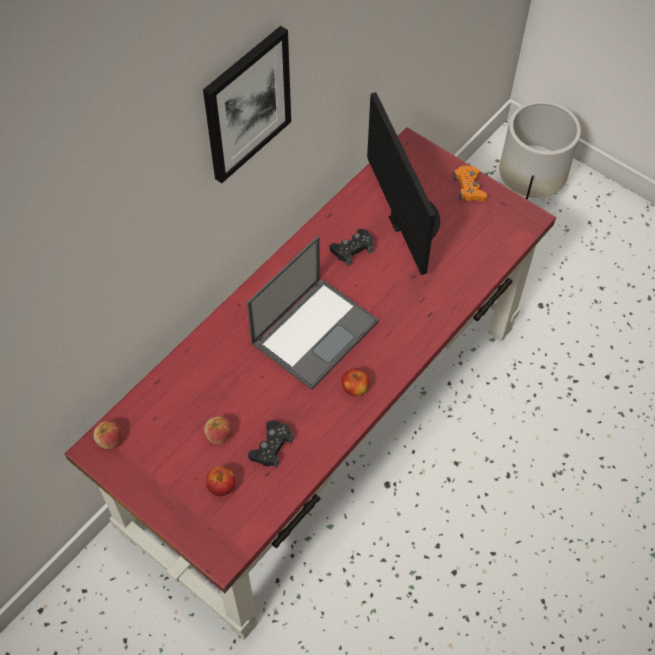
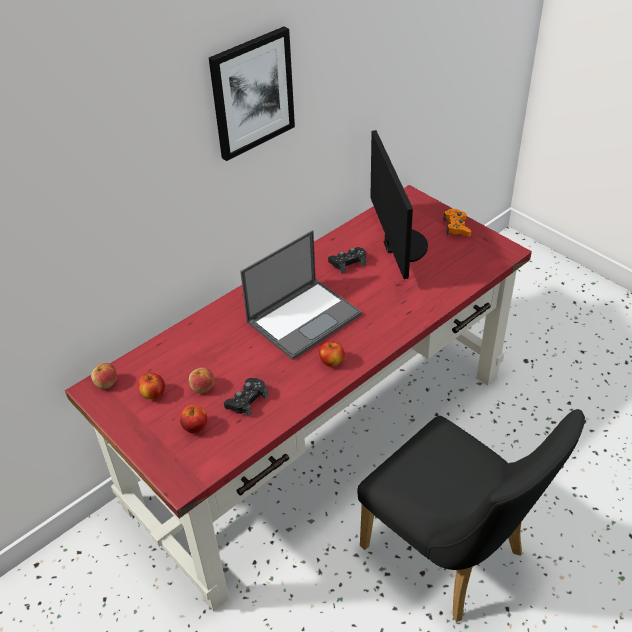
camera: 10 degrees right, 15 degrees down
white planter [499,101,581,200] -> none
none -> apple [138,373,165,400]
none -> black chair [357,409,585,622]

